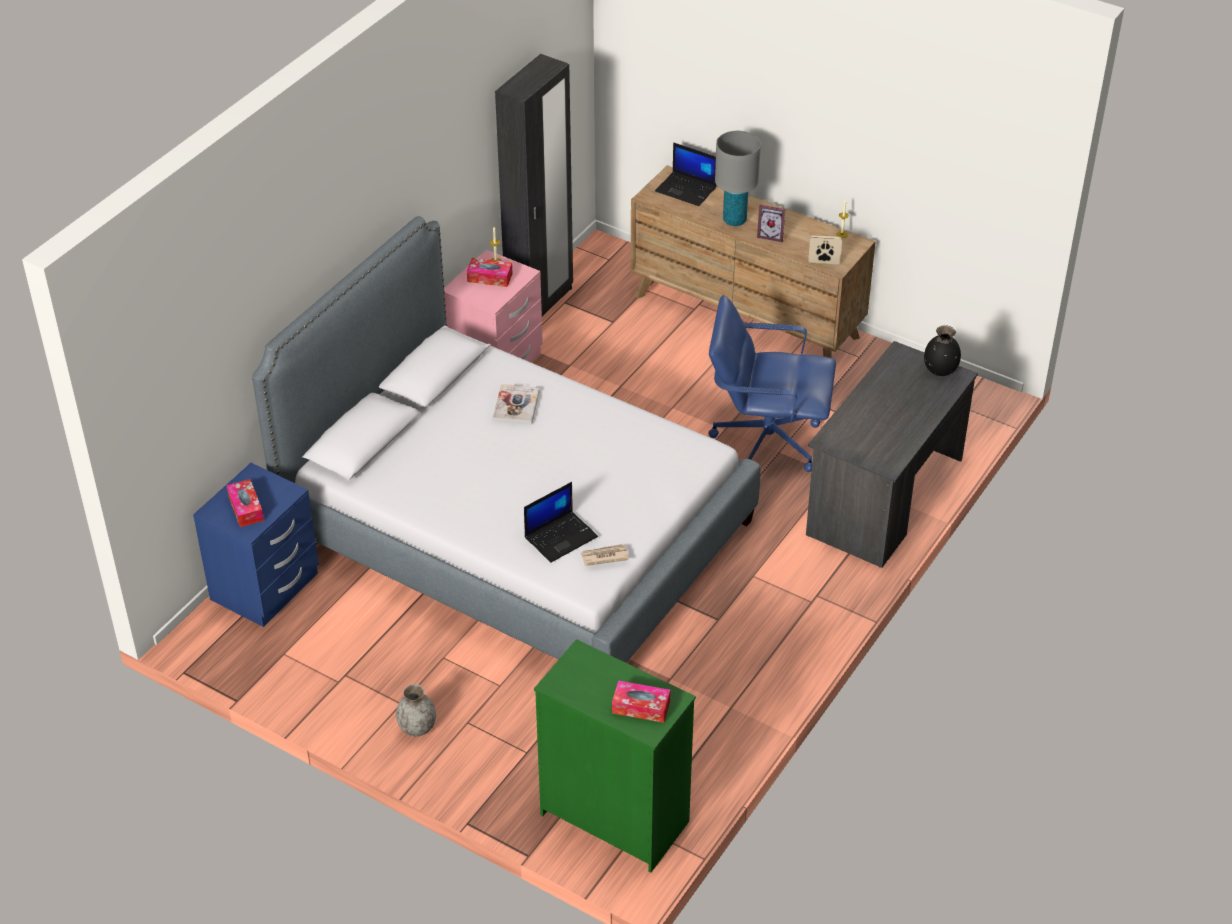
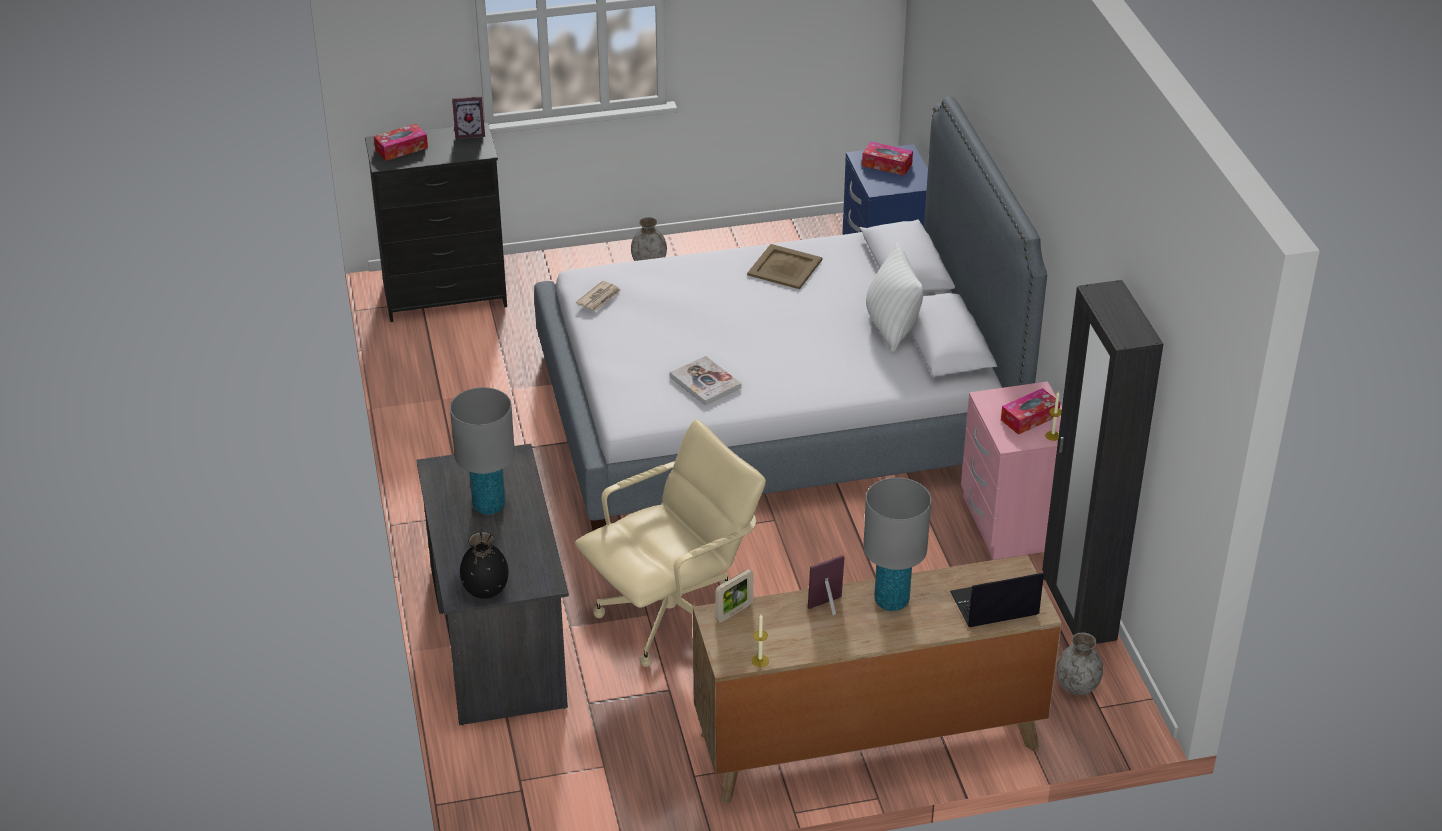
camera: 135 degrees right, 5 degrees down
book [493,384,540,425] -> book moved to [670,356,741,405]
laptop [524,482,598,563] -> none
green dresser [534,639,696,873] -> black dresser [365,123,507,322]
blue office chair [709,295,836,472] -> beige office chair [575,419,766,667]
none -> grey table lamp [450,387,515,515]
none -> picture frame [452,97,485,139]
none -> beige tray [747,244,822,289]
none -> white pillow [866,243,923,353]
none -> grey vase [1057,633,1103,695]

